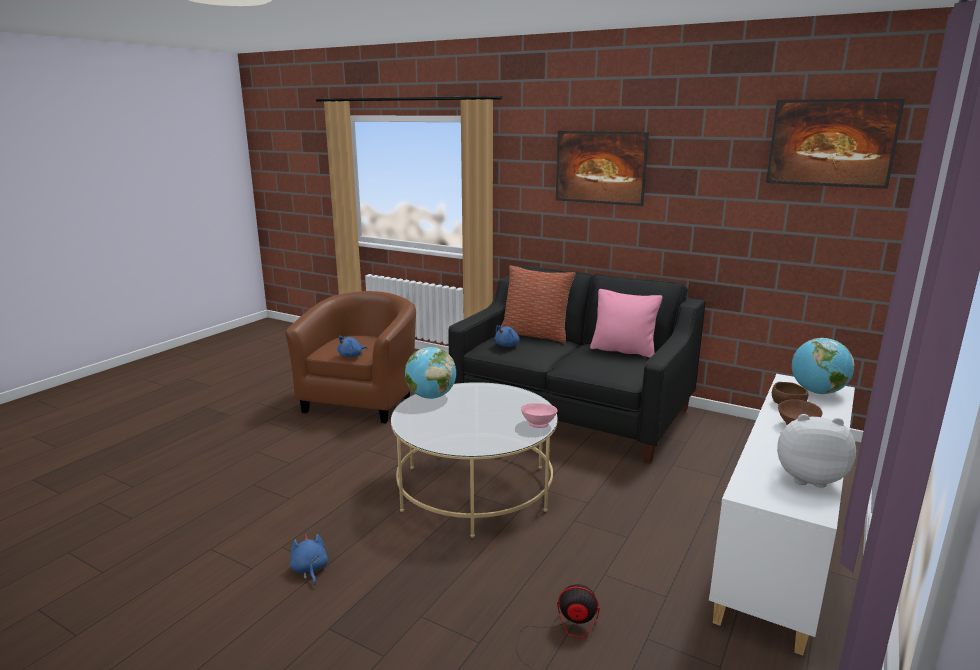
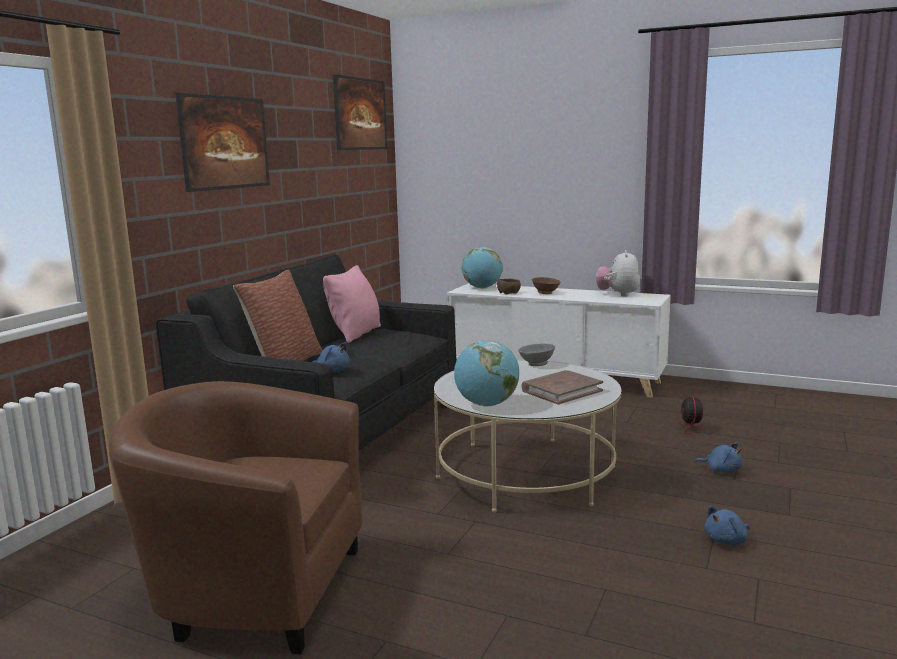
camera: 95 degrees left, 5 degrees down
blue plush toy [337,336,367,357] -> blue plush toy moved to [694,443,742,473]
pink bowl [521,403,558,428] -> grey bowl [518,344,555,366]
none -> brown book [521,370,603,404]

